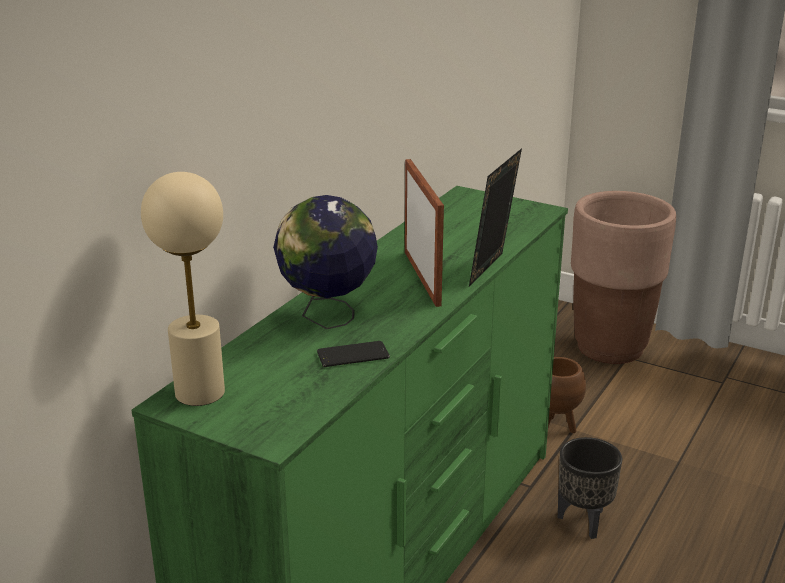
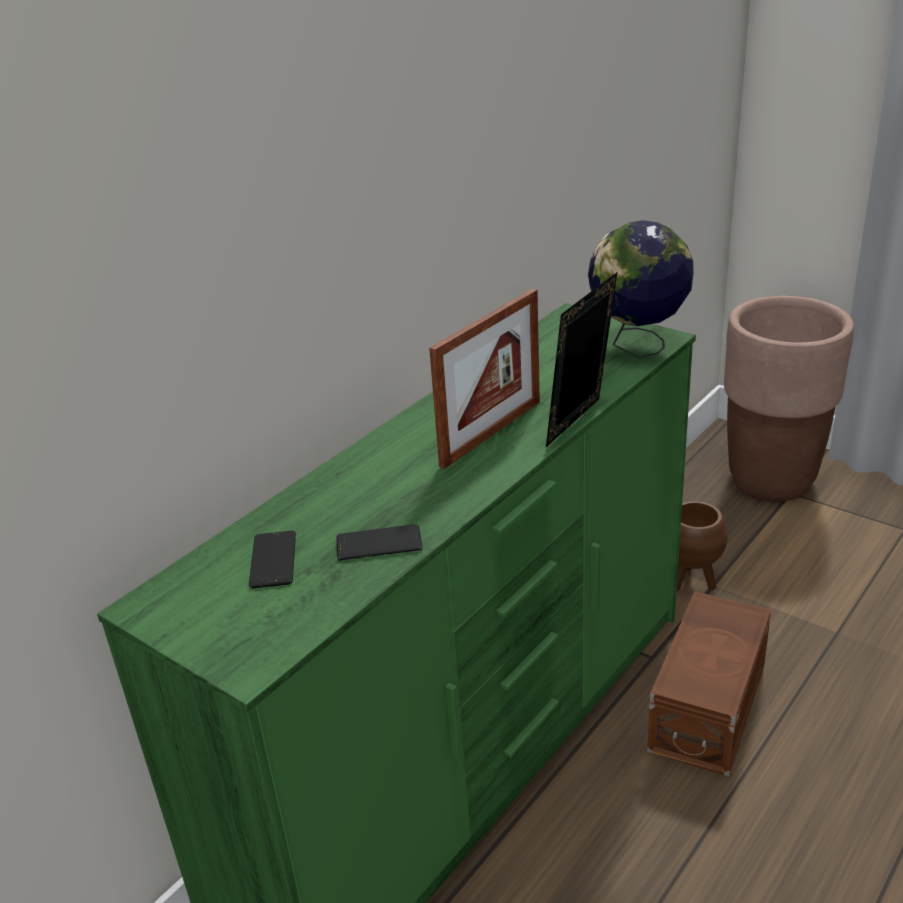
camera: 10 degrees right, 5 degrees up
beige table lamp [141,172,225,406] -> none
globe [273,195,378,329] -> globe moved to [588,220,693,358]
picture frame [405,159,444,307] -> picture frame turned 45 degrees clockwise [429,289,540,469]
black planter [558,437,622,539] -> brown storage box [647,591,771,777]
none -> phone [249,531,296,588]

